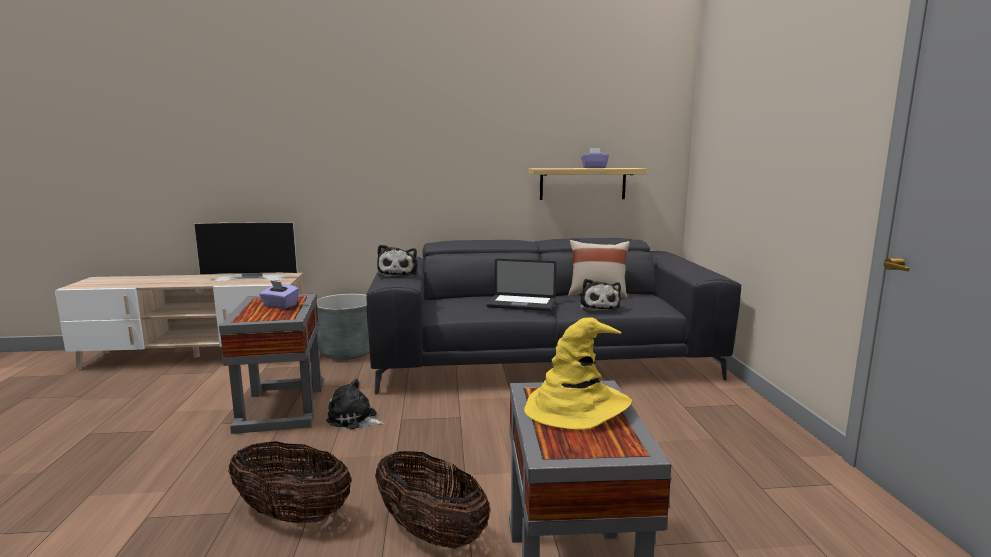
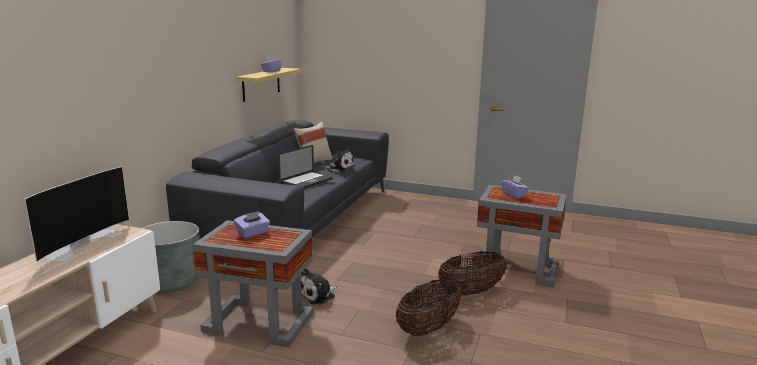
camera: 65 degrees left, 5 degrees up
plush toy [377,244,417,276] -> none
yellow hat [524,318,632,430] -> purple tissue box [501,175,529,199]

